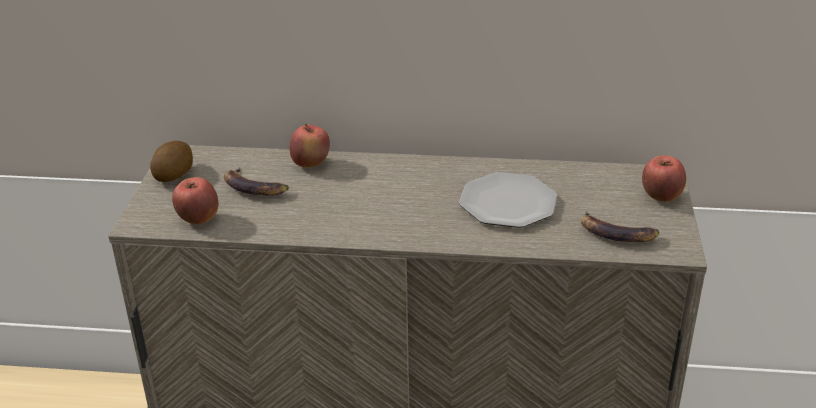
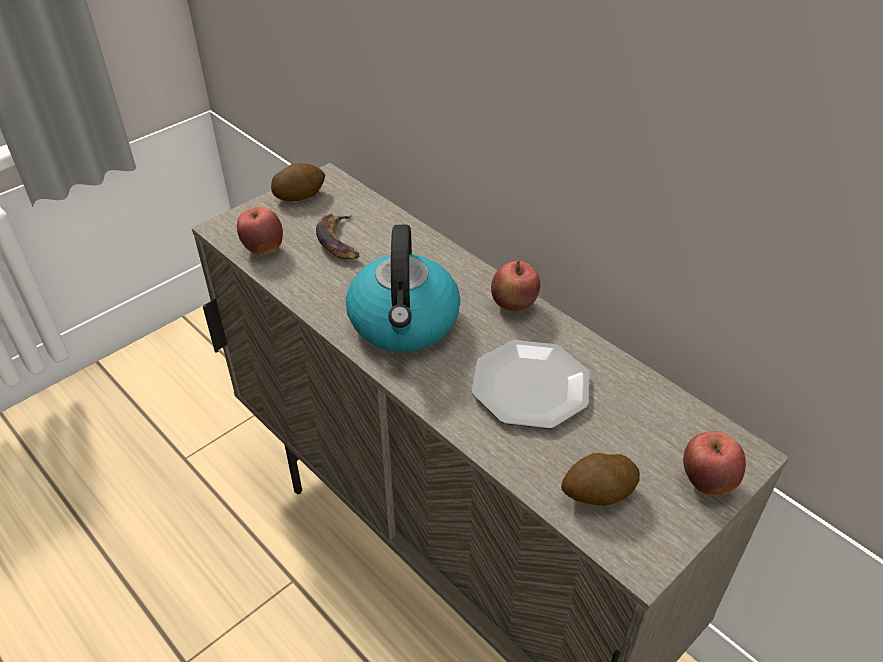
camera: 40 degrees right, 10 degrees up
apple [289,124,330,168] -> apple moved to [491,261,540,311]
banana [581,211,659,242] -> potato [561,453,640,506]
none -> kettle [346,225,460,352]

